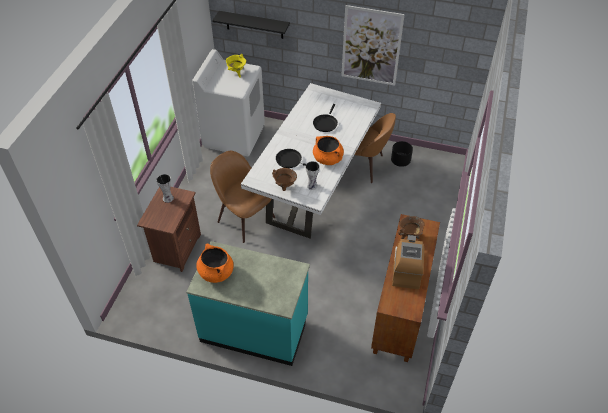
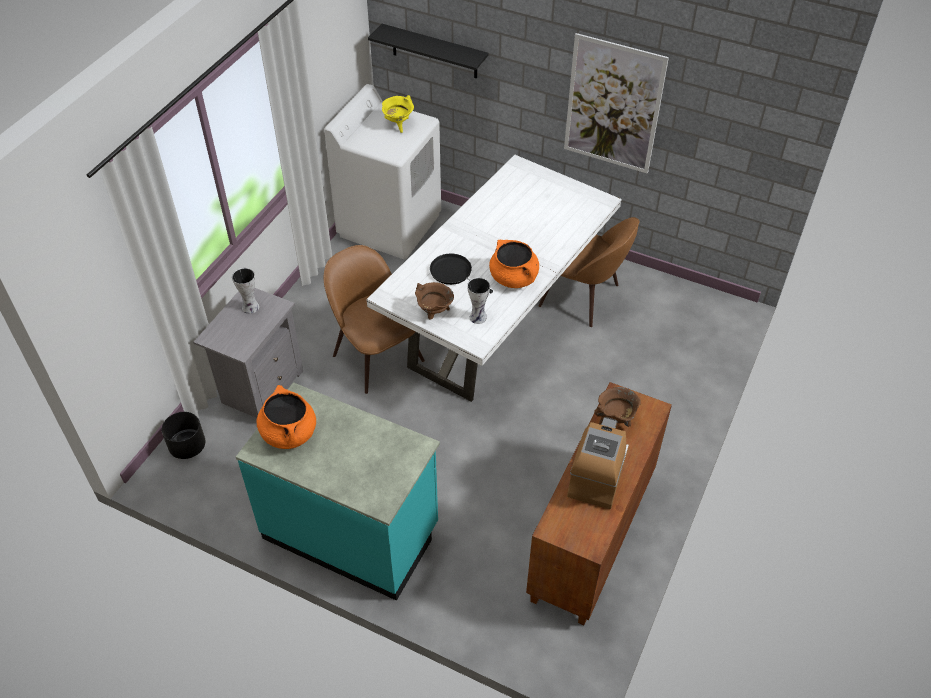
camera: 10 degrees right, 0 degrees up
brown nightstand [137,187,201,272] -> grey nightstand [193,288,303,418]
black frying pan [313,104,338,132] -> none
black planter [391,141,413,167] -> black planter moved to [162,412,206,459]

